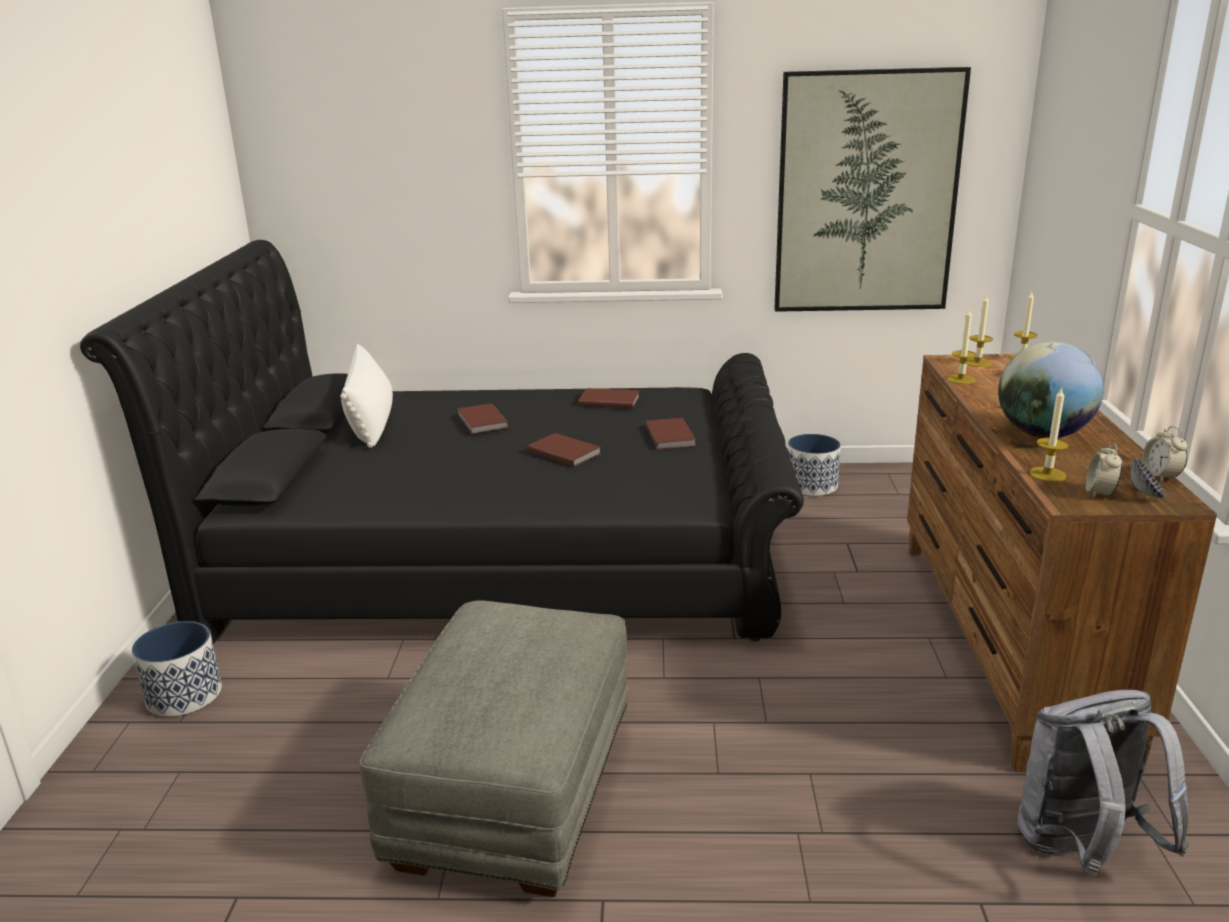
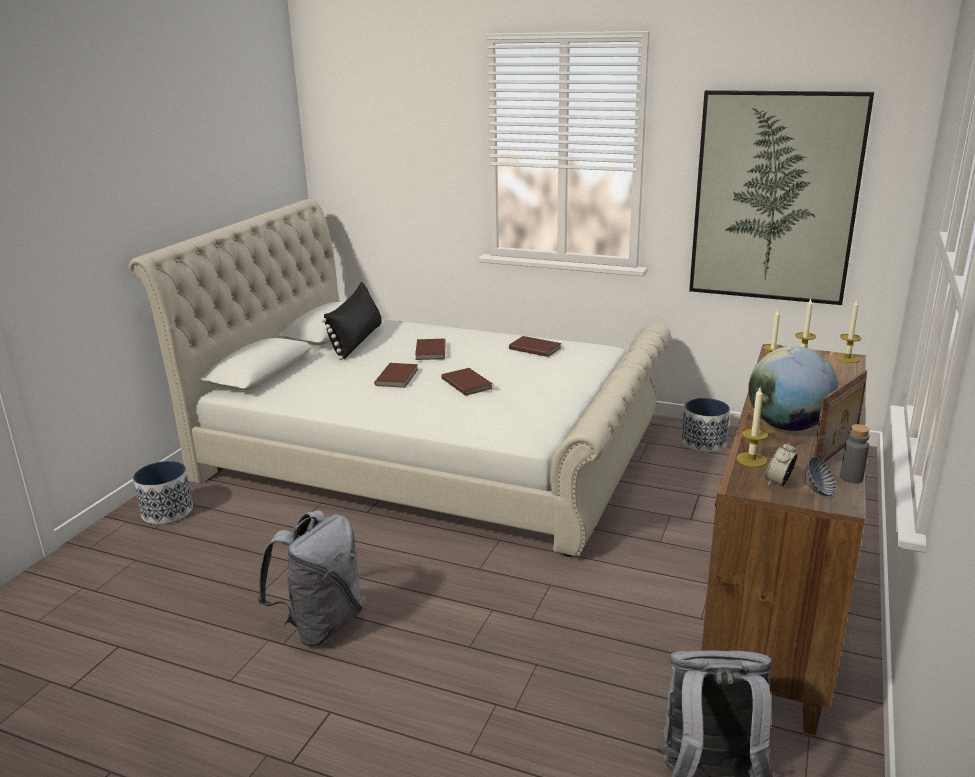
camera: 20 degrees right, 0 degrees up
black bed [80,240,804,644] -> beige bed [128,199,671,557]
white pillow [340,344,393,448] -> black pillow [322,282,381,360]
grey ottoman [359,600,628,897] -> grey backpack [258,510,363,647]
brown book [645,418,696,450] -> brown book moved to [374,363,418,388]
alarm clock [1142,426,1187,482] -> grey bottle [840,424,870,483]
none -> picture frame [814,370,867,462]

